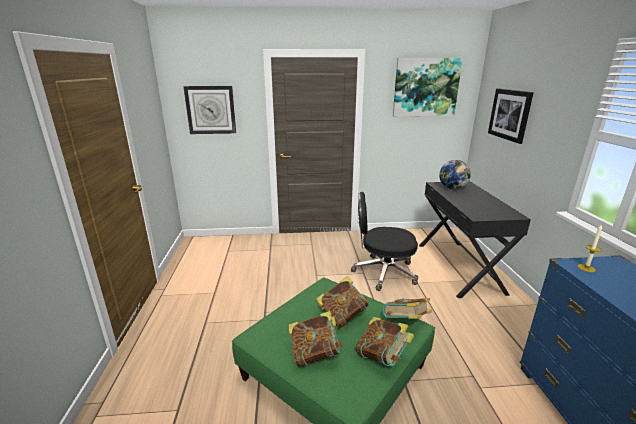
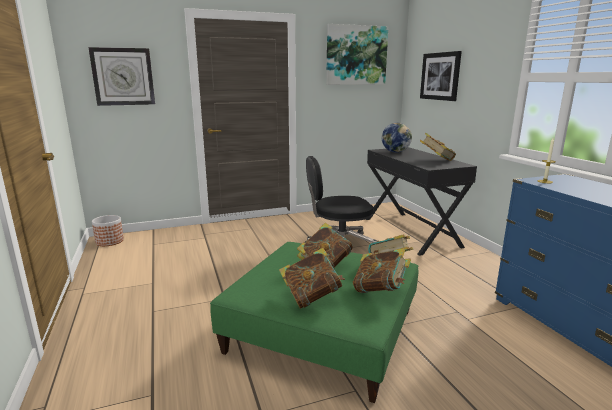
camera: 15 degrees left, 5 degrees down
none -> planter [92,215,124,246]
none -> book [420,133,456,161]

